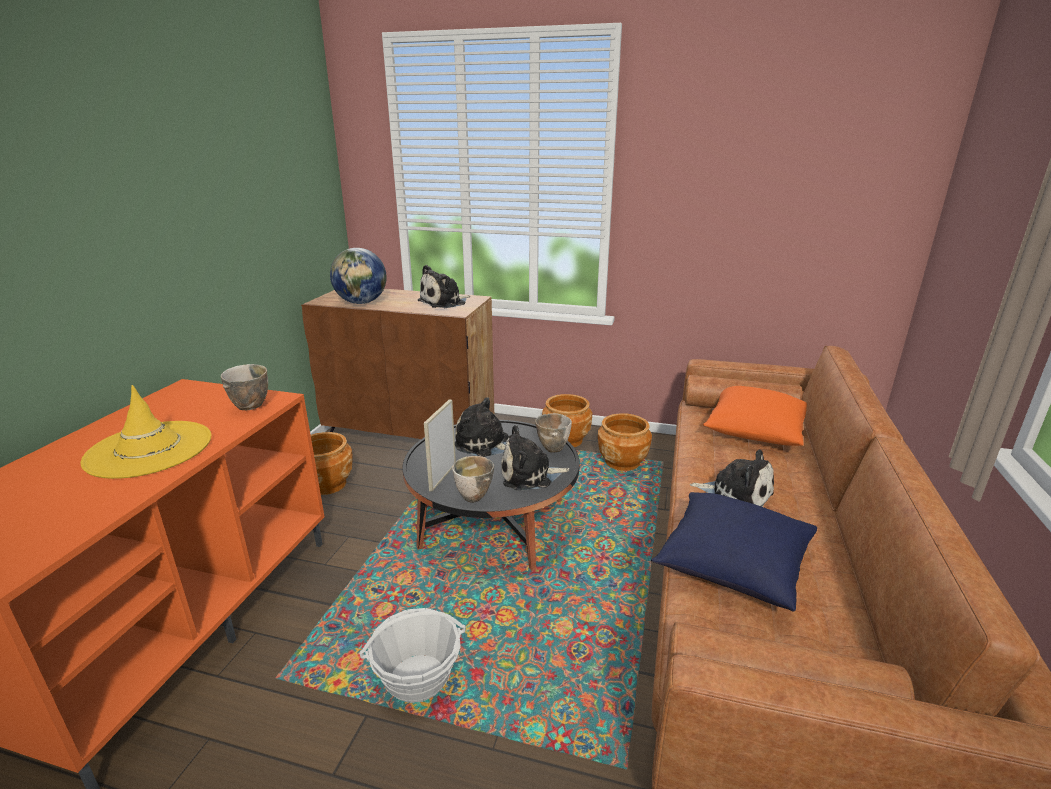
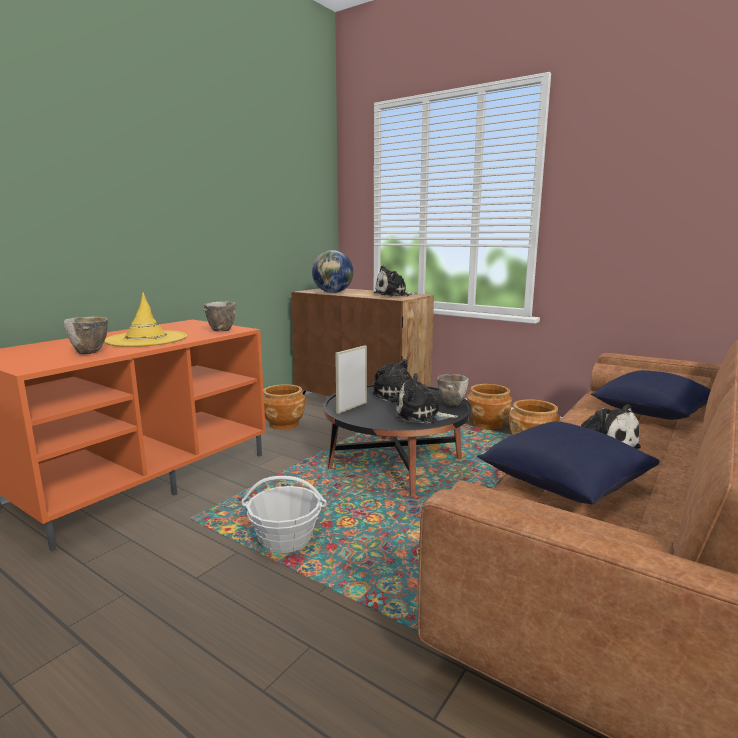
camera: 20 degrees right, 10 degrees down
bowl [452,456,494,503] -> bowl moved to [64,316,108,354]
orange pillow [703,386,807,446] -> blue pillow [591,370,711,420]

